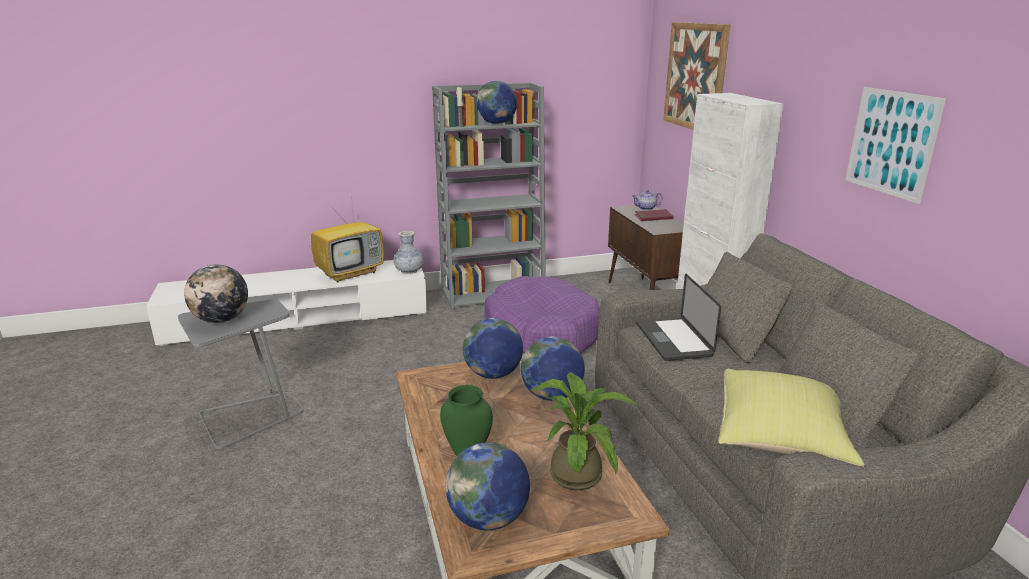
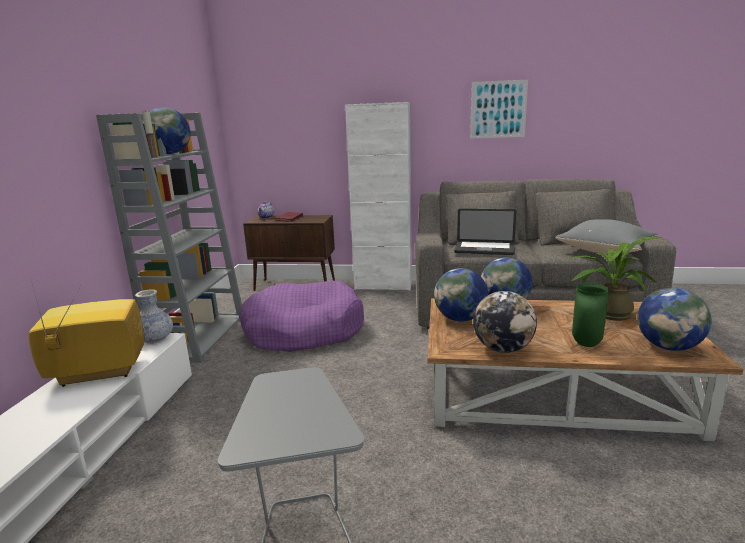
camera: 65 degrees left, 5 degrees down
globe [184,264,248,323] -> globe moved to [473,291,537,353]
television [311,197,384,283] -> television turned 90 degrees counterclockwise [29,281,144,387]
picture [663,22,730,130] -> none
yellow pillow [718,369,864,467] -> grey pillow [555,219,658,254]

